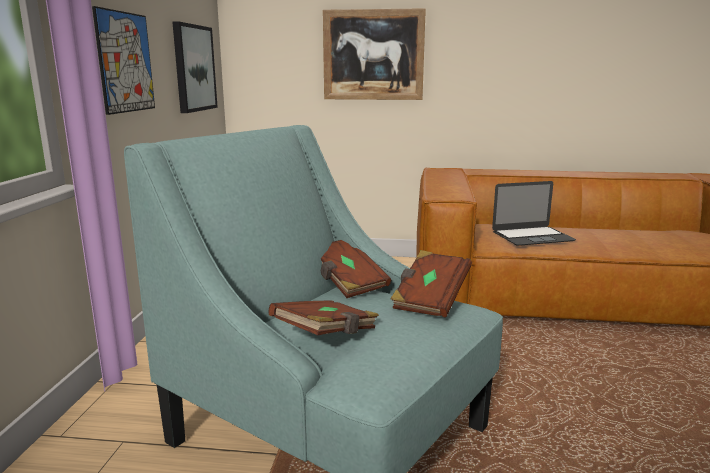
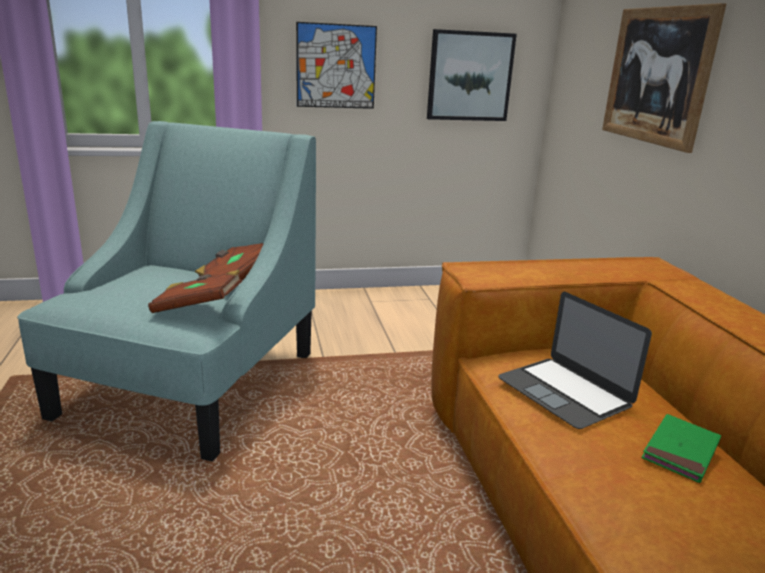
camera: 70 degrees right, 5 degrees up
brown book [268,300,379,335] -> none
none -> green book [641,414,721,483]

